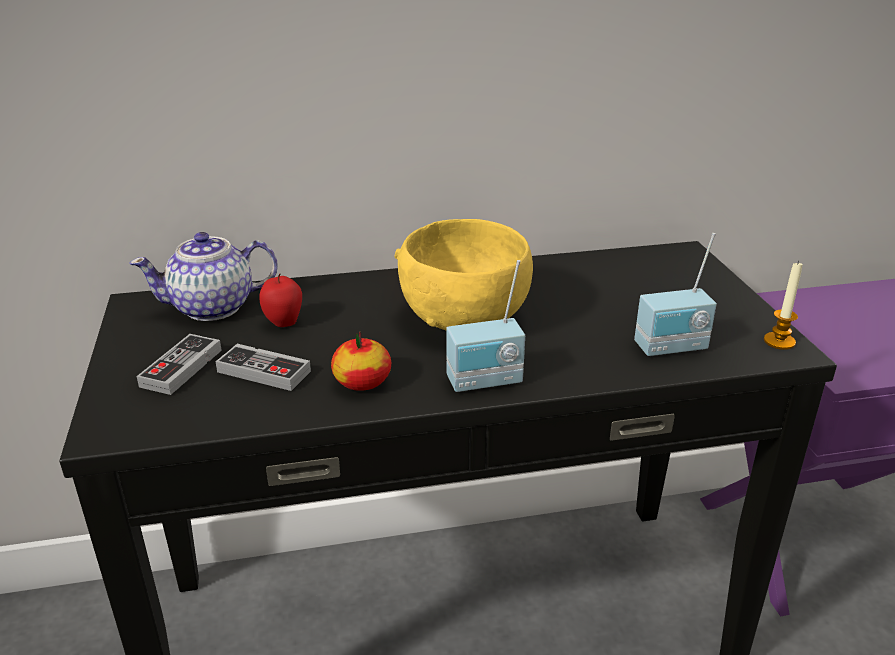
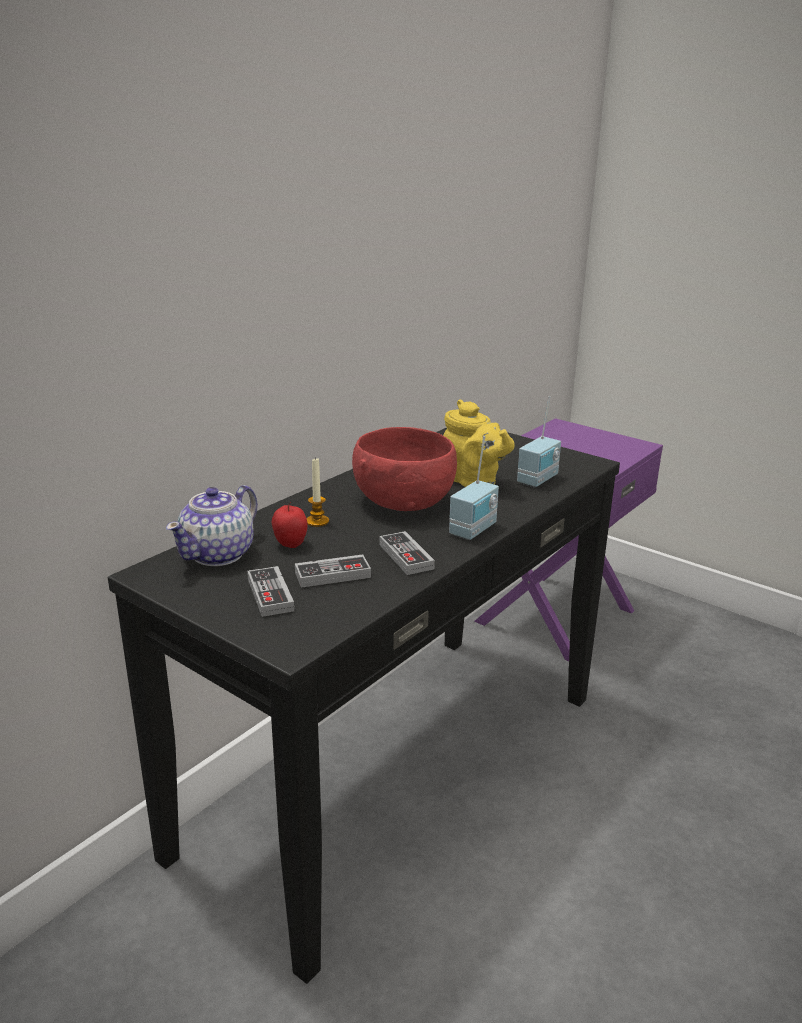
camera: 40 degrees left, 5 degrees down
apple [331,331,391,391] -> game controller [380,531,435,575]
yellow bowl [394,219,533,330] -> red bowl [352,427,457,511]
candle [764,261,803,350] -> candle moved to [307,457,329,527]
none -> yellow teapot [443,399,515,487]

